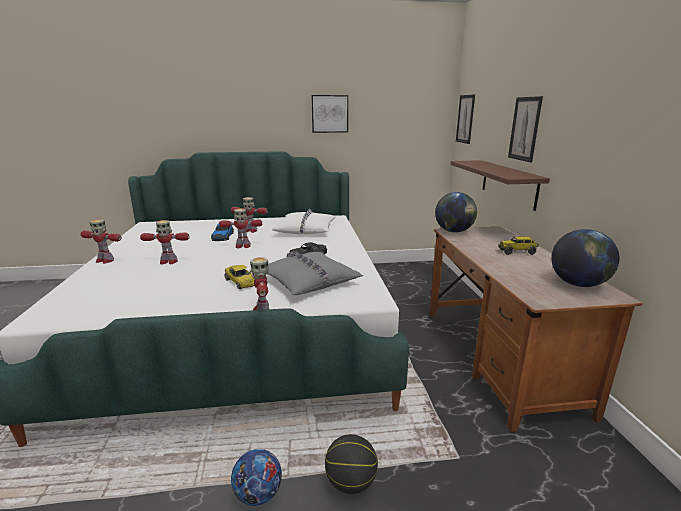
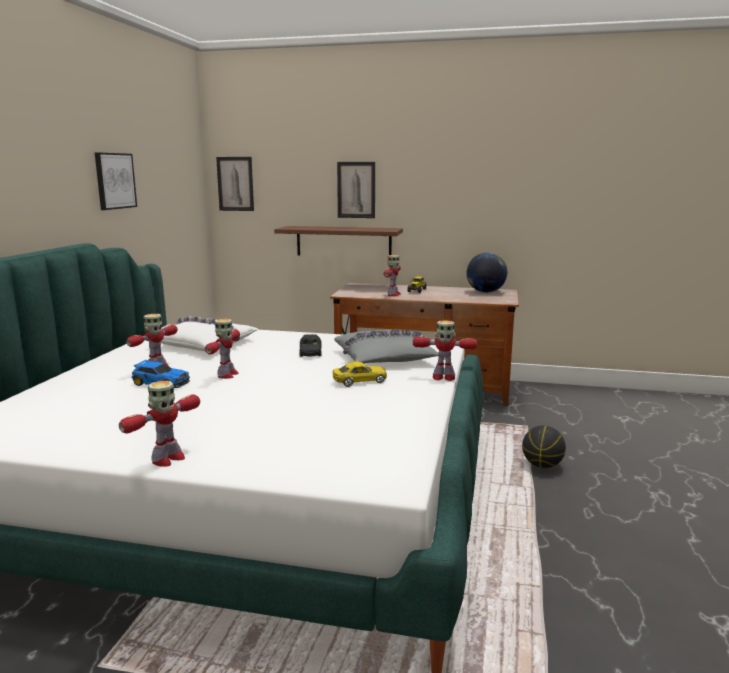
camera: 70 degrees left, 5 degrees down
toy robot [140,220,189,265] -> toy robot moved to [384,255,401,296]
football [231,449,282,506] -> none
globe [435,192,477,232] -> none

